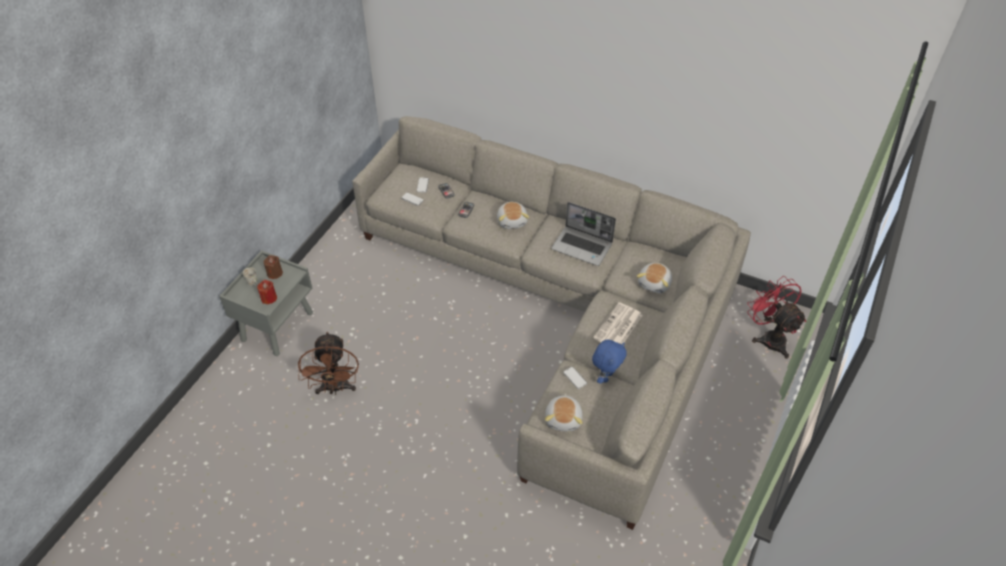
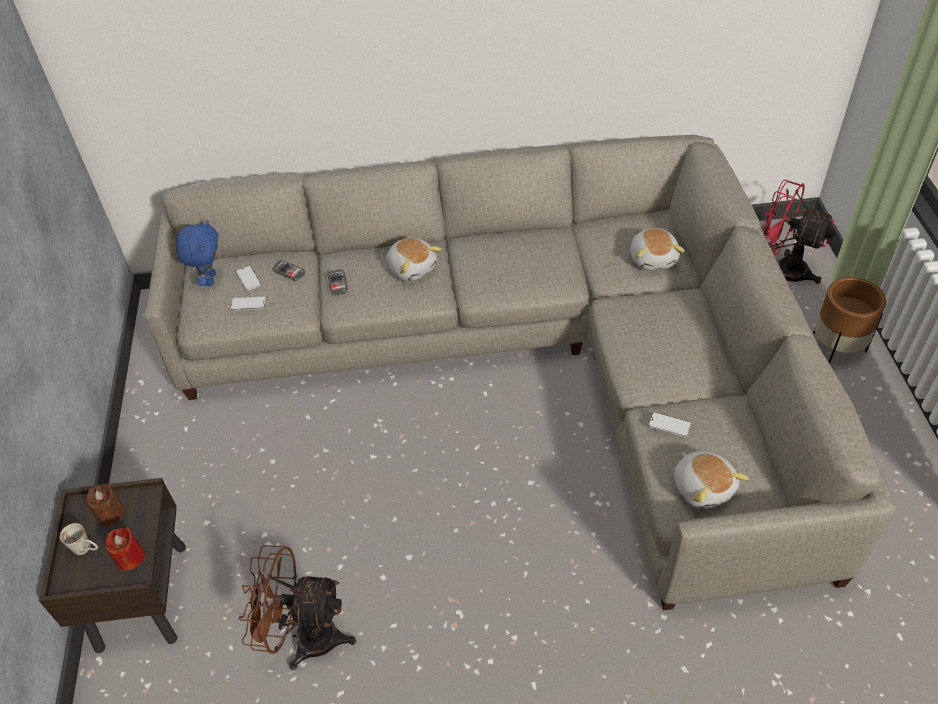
camera: 30 degrees left, 0 degrees up
grey nightstand [219,250,313,356] -> brown nightstand [39,478,186,653]
brown fan [298,332,359,395] -> brown fan turned 135 degrees clockwise [238,545,356,670]
laptop [551,202,616,266] -> none
blue plush toy [592,340,627,384] -> blue plush toy moved to [176,220,218,286]
newspaper [593,302,643,344] -> none
none -> brown planter [813,277,886,364]

